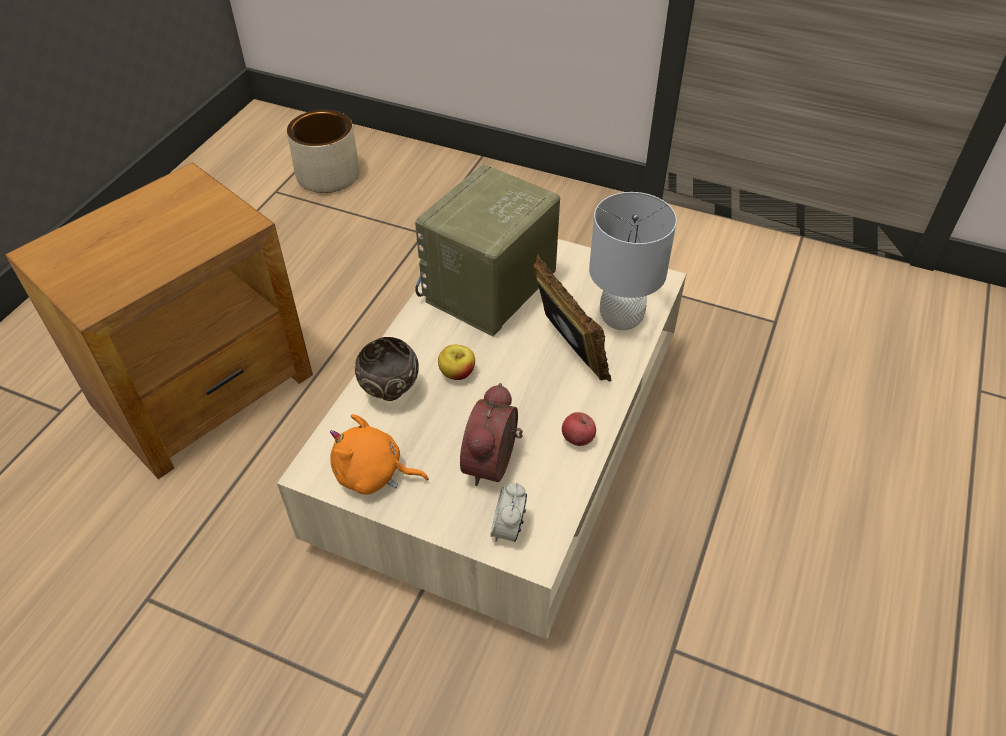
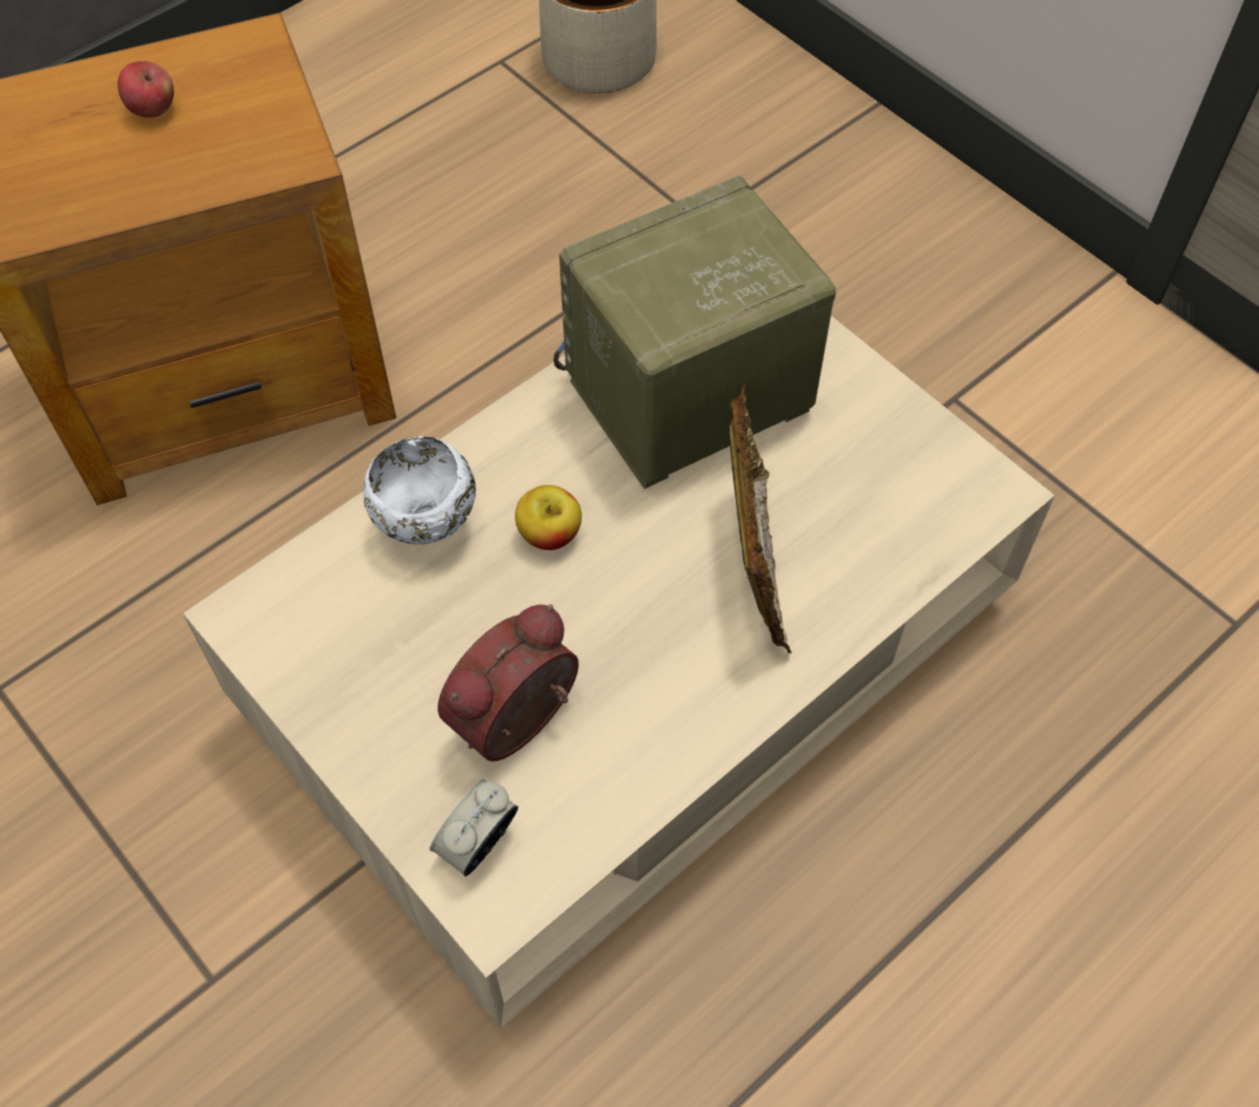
camera: 25 degrees right, 10 degrees up
orange plush toy [330,414,429,495] -> none
brown bowl [355,337,419,401] -> white bowl [363,436,476,544]
apple [562,412,596,446] -> apple moved to [118,61,174,118]
grey table lamp [589,192,677,330] -> none

